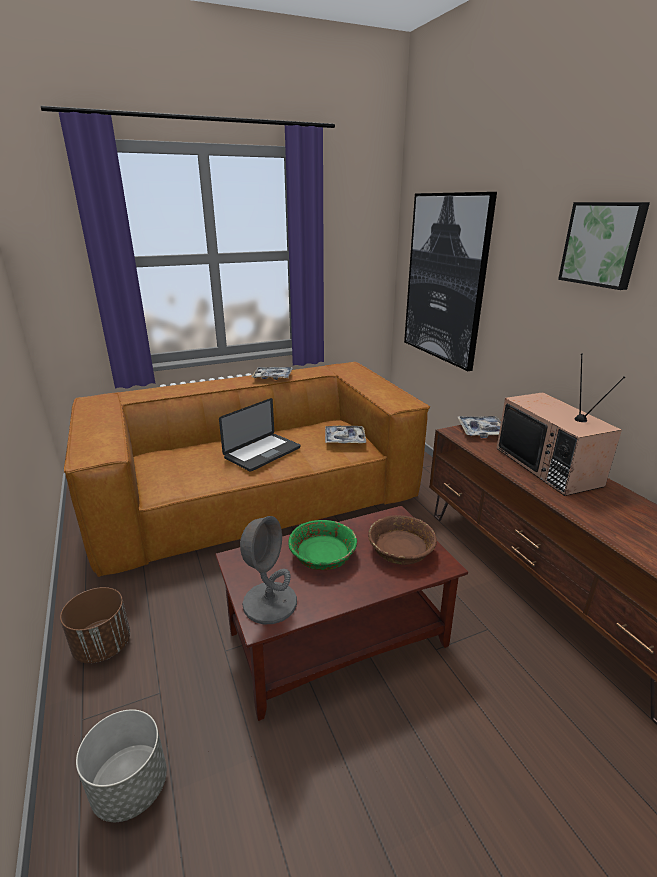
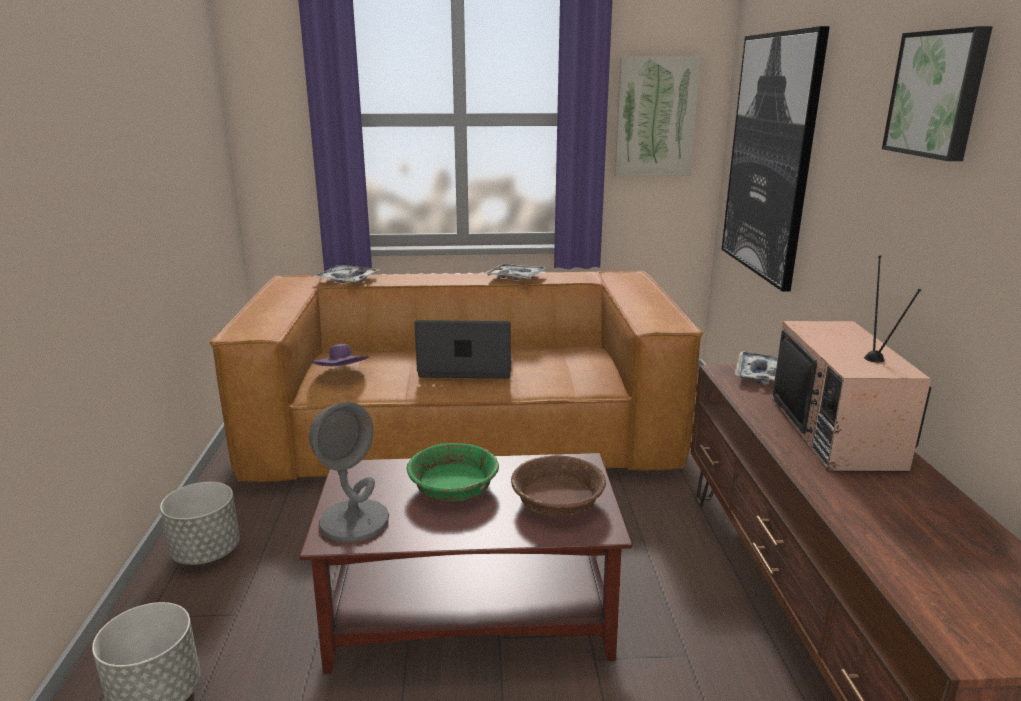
camera: 20 degrees right, 5 degrees down
brown planter [60,587,130,663] -> grey planter [160,482,240,565]
laptop [219,398,300,472] -> laptop turned 150 degrees counterclockwise [414,320,512,379]
tray [325,426,366,443] -> tray moved to [313,265,380,283]
none -> purple hat [312,344,369,366]
none -> picture [614,57,701,176]

